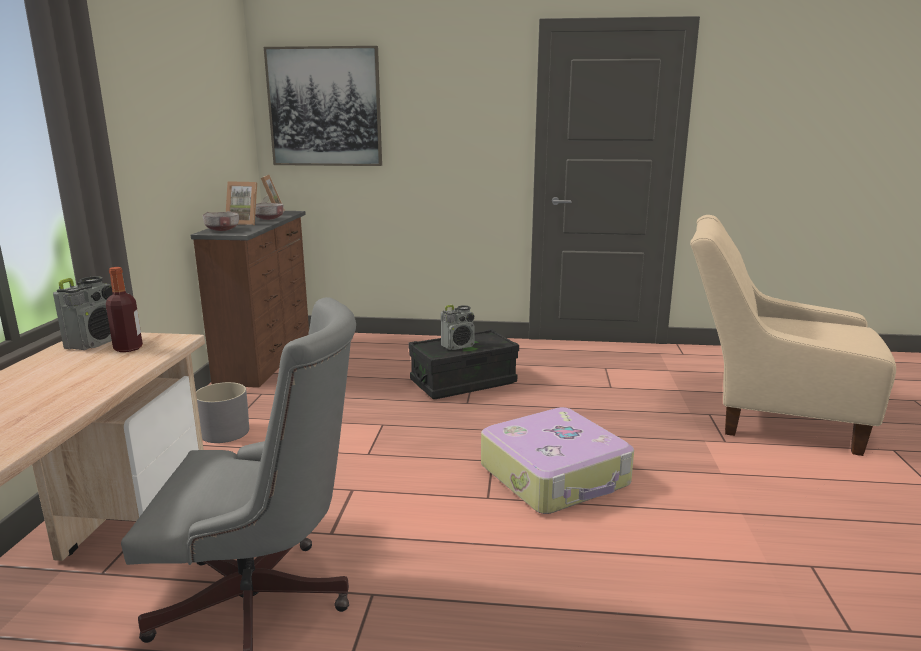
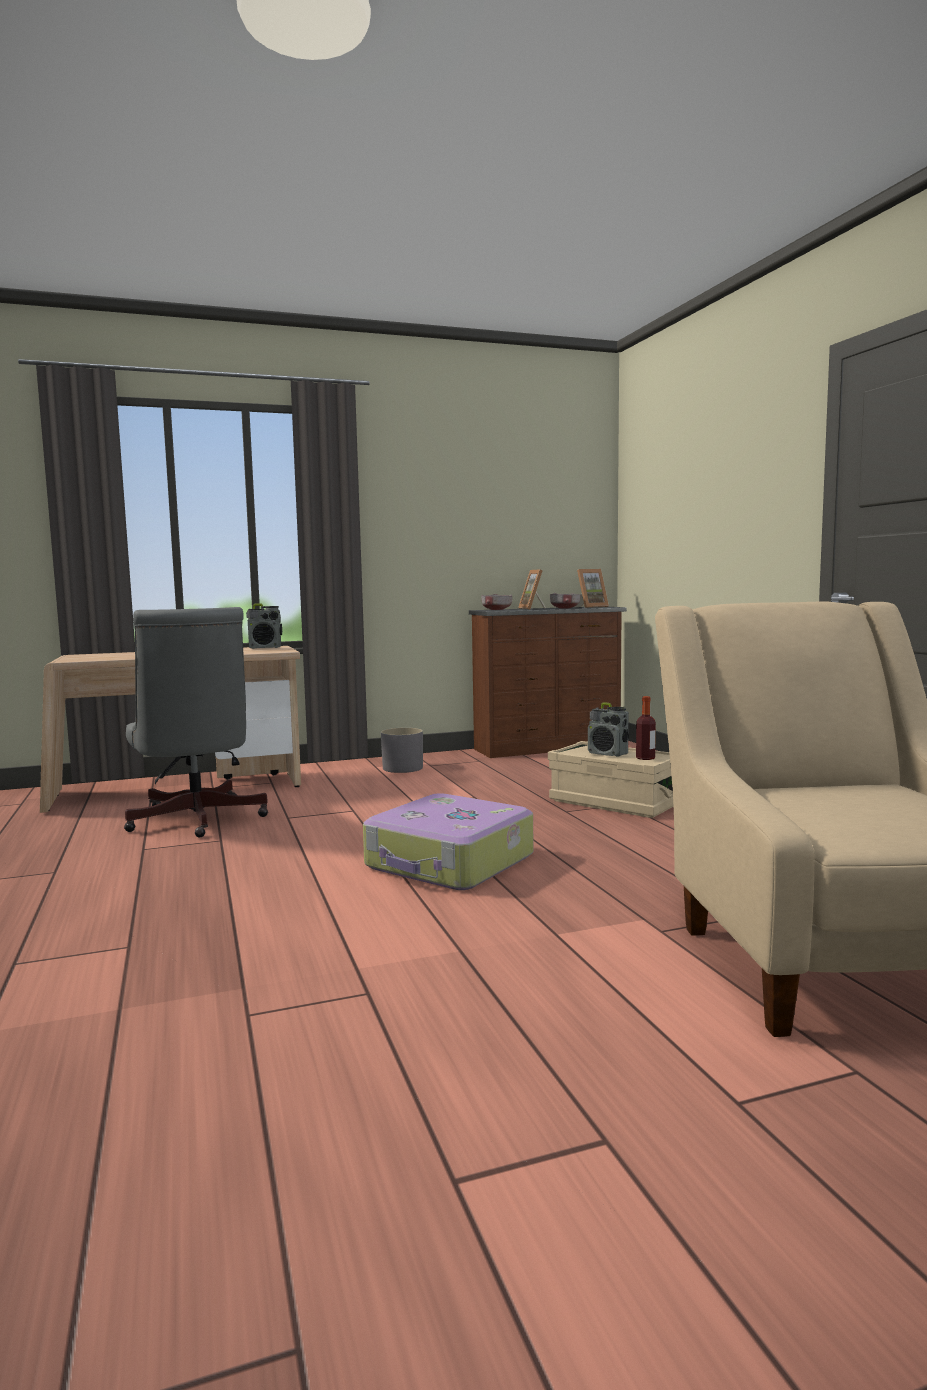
camera: 65 degrees right, 10 degrees down
bottle [106,267,143,352] -> bottle moved to [636,696,656,760]
picture [264,46,382,166] -> none
black storage box [408,329,519,399] -> beige storage box [548,741,674,818]

